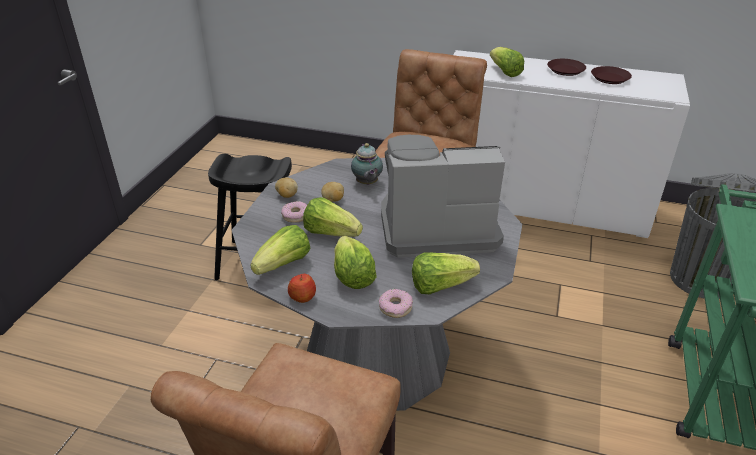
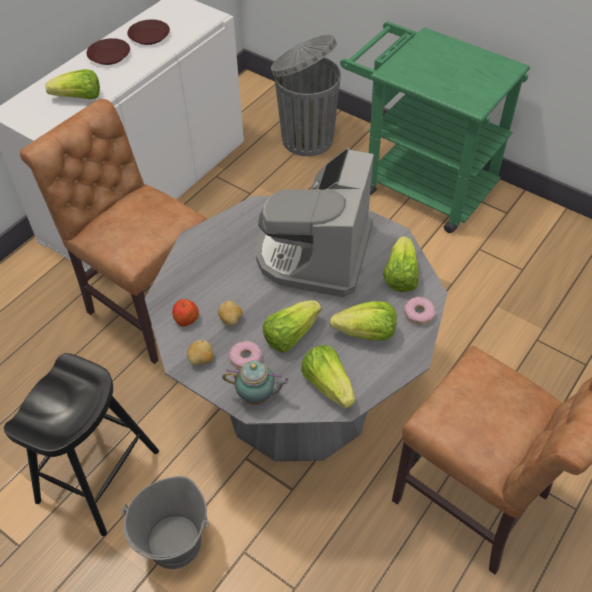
camera: 70 degrees left, 15 degrees up
apple [288,274,316,303] -> apple moved to [172,299,199,326]
teapot [351,143,383,185] -> teapot moved to [222,361,290,405]
none -> grey bucket [120,476,209,569]

